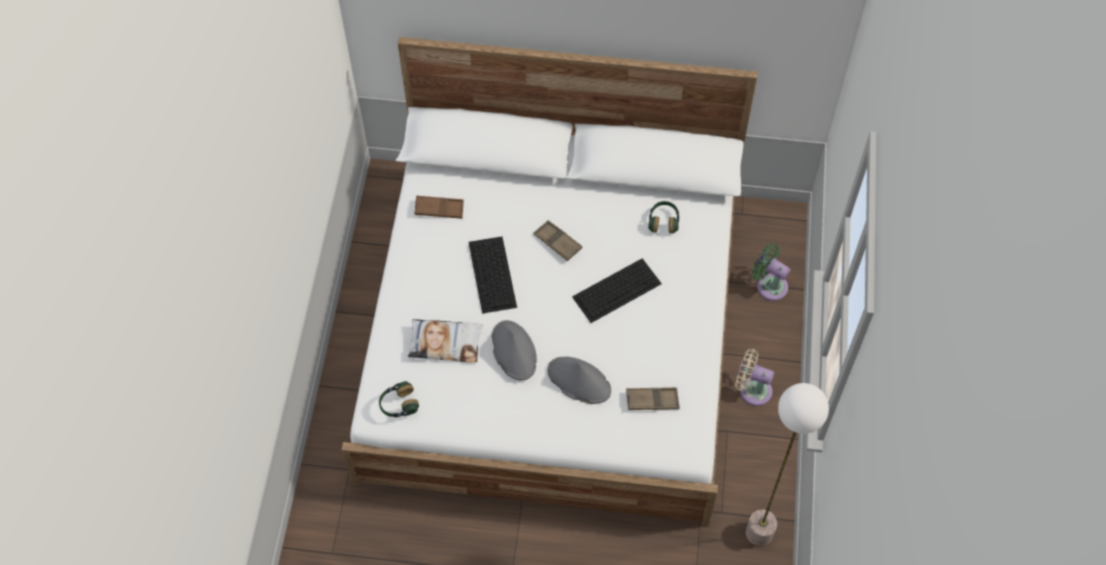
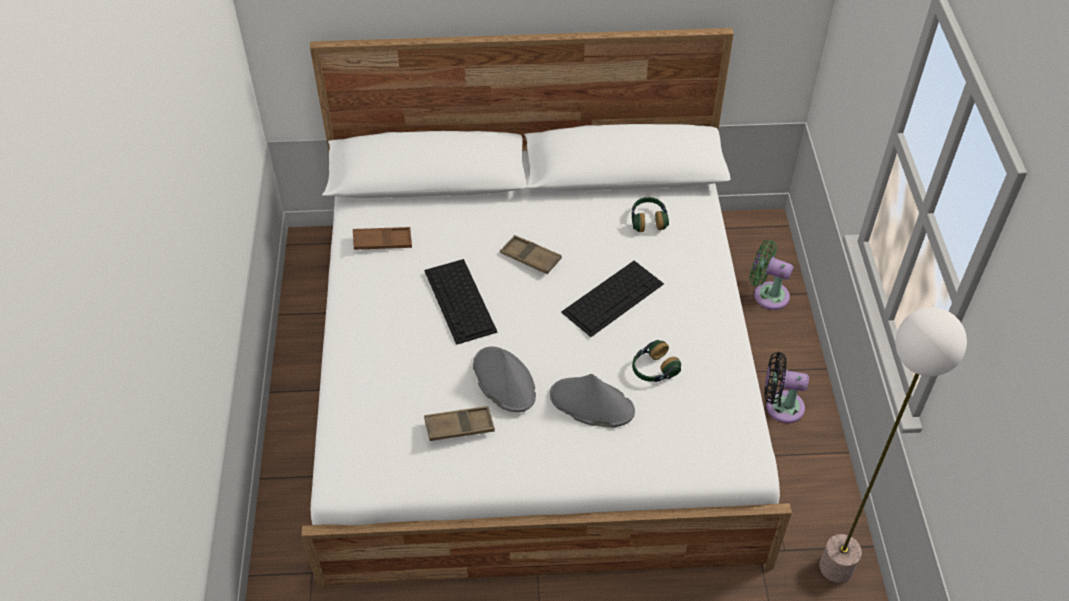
camera: 10 degrees left, 10 degrees down
headphones [379,381,419,417] -> headphones moved to [632,340,681,382]
pillow [408,319,483,363] -> none
brown tray [626,387,680,410] -> brown tray moved to [424,406,495,441]
beige fan [735,349,774,406] -> black fan [765,352,809,423]

